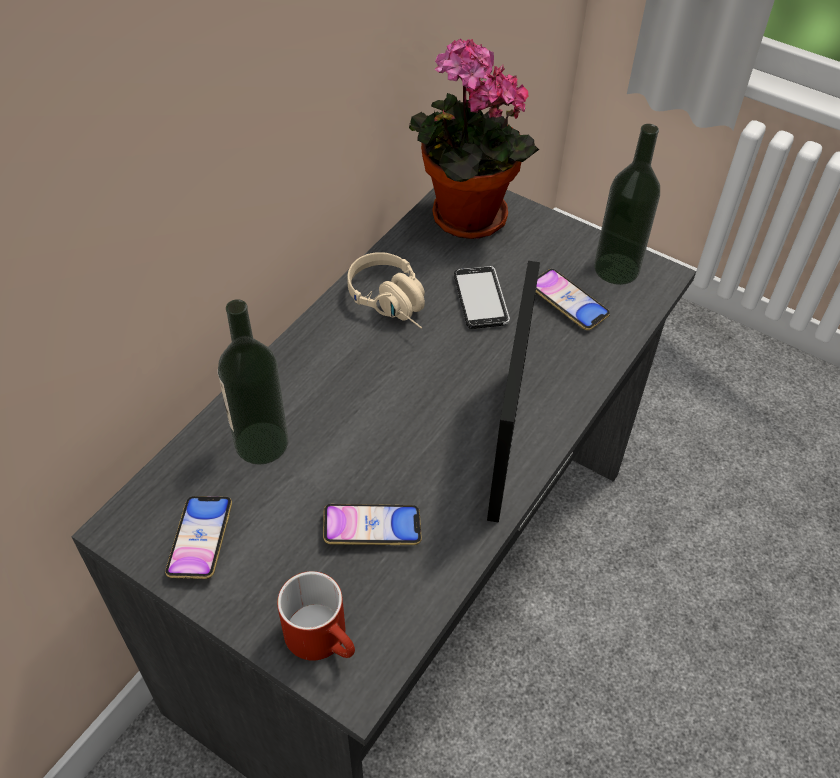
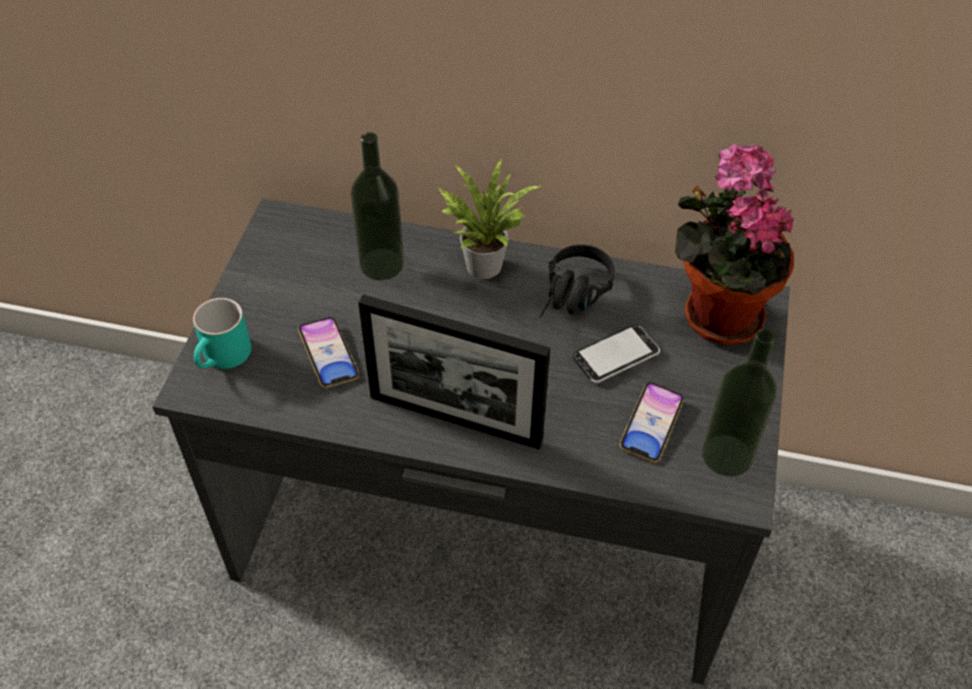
camera: 70 degrees right, 0 degrees up
phone [165,496,232,579] -> none
red mug [277,571,355,661] -> turquoise mug [193,298,251,369]
beige headphones [347,252,425,329] -> black headphones [540,245,614,317]
picture frame [487,261,540,523] -> picture frame turned 150 degrees counterclockwise [358,295,550,449]
none -> potted plant [439,158,543,279]

